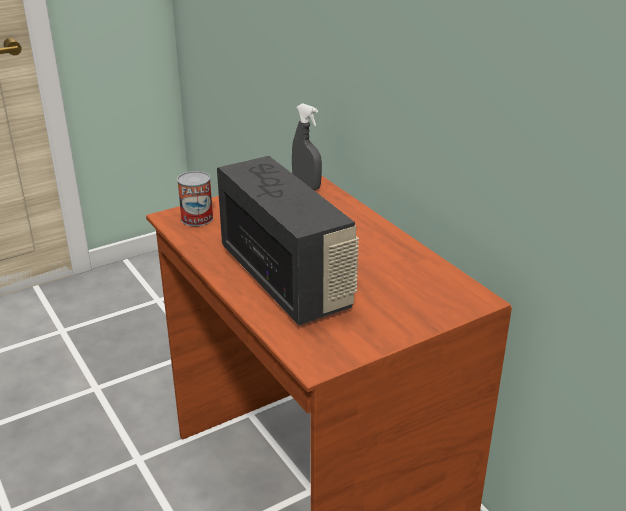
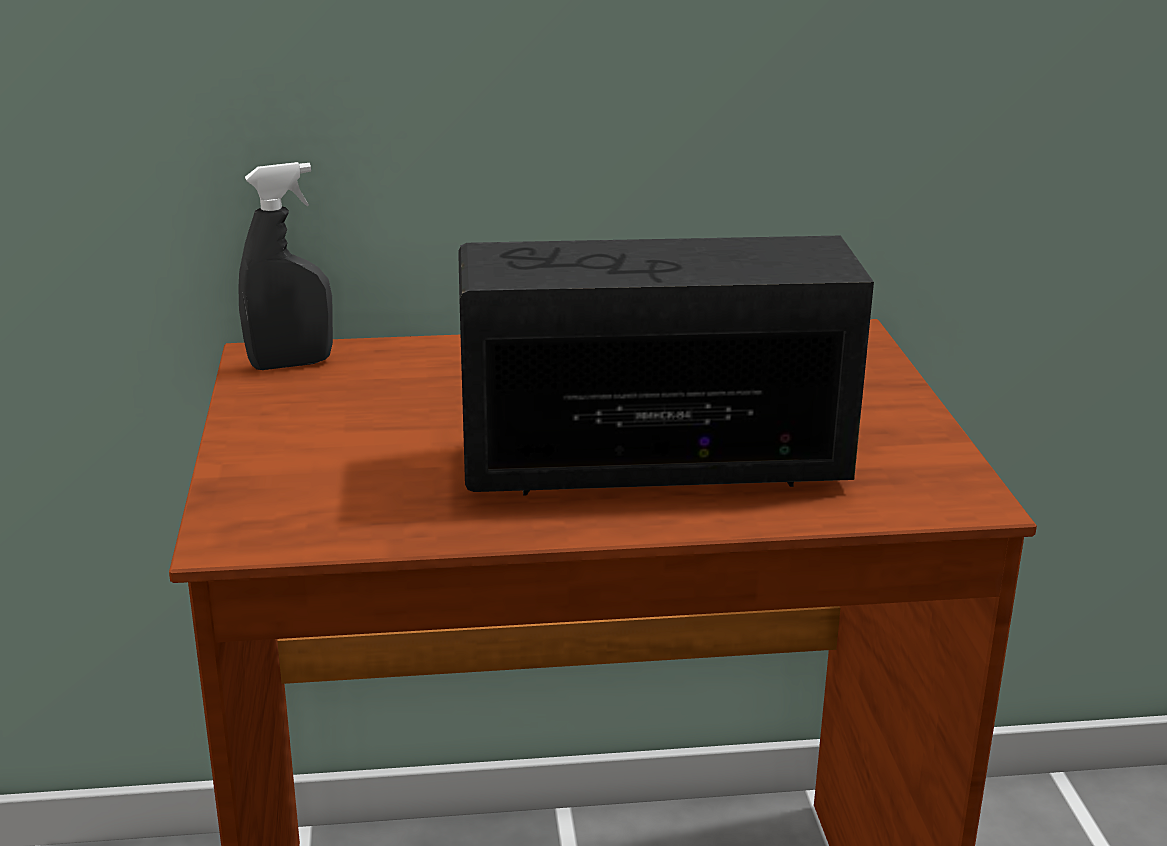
camera: 65 degrees left, 5 degrees down
can [177,171,213,226] -> none

